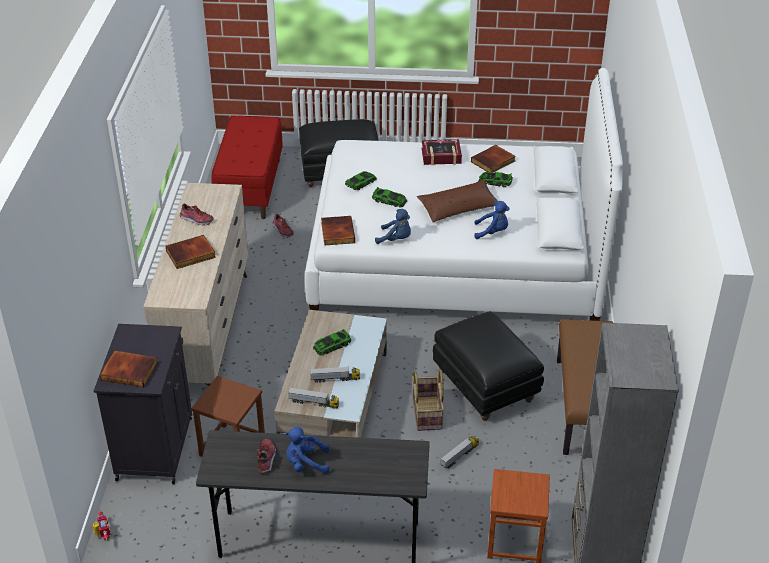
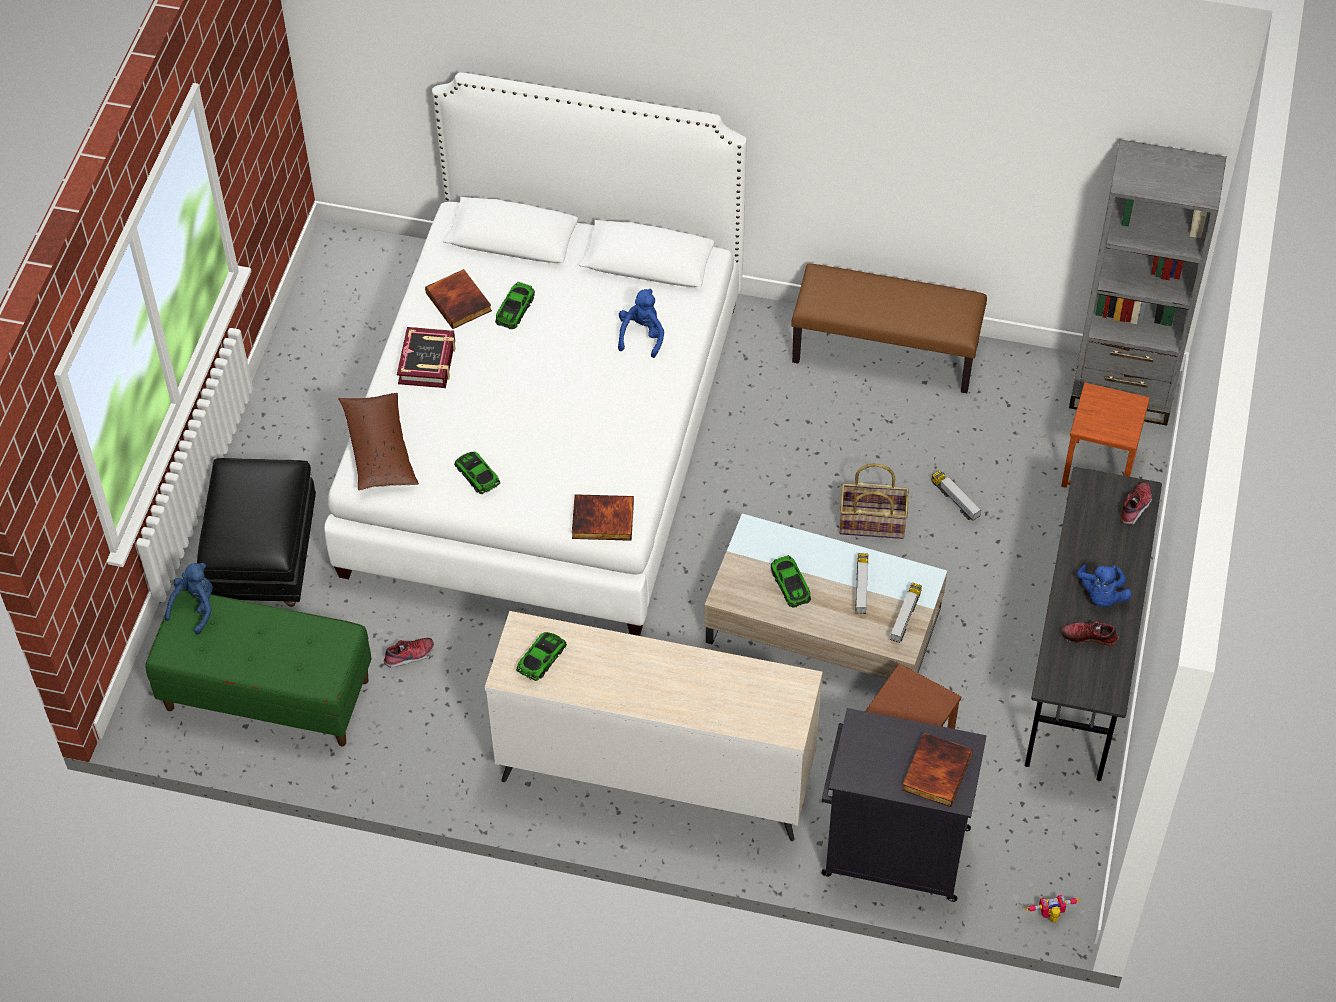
camera: 80 degrees left, 15 degrees up
book [165,235,216,269] -> none
shoe [180,204,214,226] -> shoe moved to [1120,481,1152,525]
red bench [211,116,283,219] -> green bench [146,590,372,746]
toy car [372,187,407,207] -> toy car moved to [516,632,567,681]
blue plush toy [375,209,411,244] -> blue plush toy moved to [165,563,212,635]
brown pillow [417,180,498,222] -> brown pillow moved to [338,393,419,490]
black ottoman [433,311,544,421] -> none

